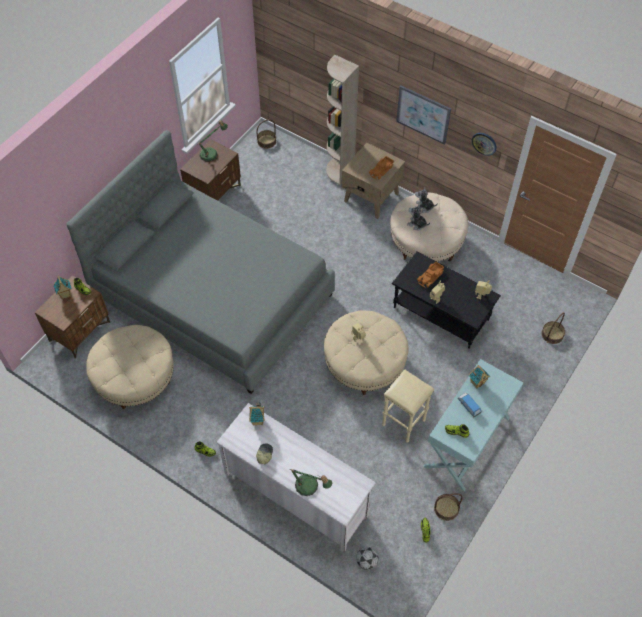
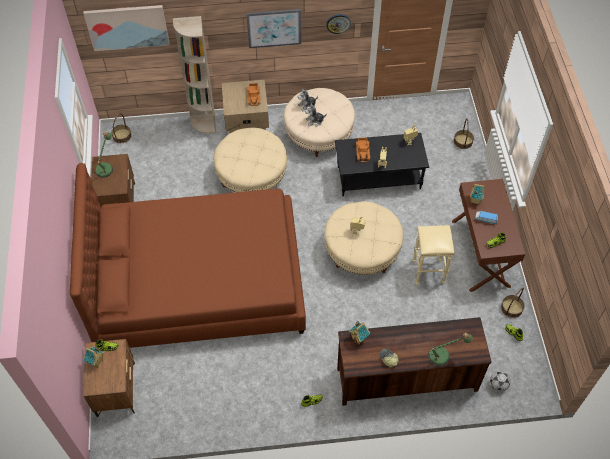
camera: 40 degrees left, 0 degrees up
grey bed [67,130,335,394] -> brown bed [70,163,306,348]
beige ottoman [86,325,174,409] -> beige ottoman moved to [214,128,287,192]
white dresser [217,403,375,552] -> brown dresser [337,317,492,406]
turquoise desk [423,359,523,491] -> brown desk [452,179,525,292]
none -> picture [83,5,170,51]

